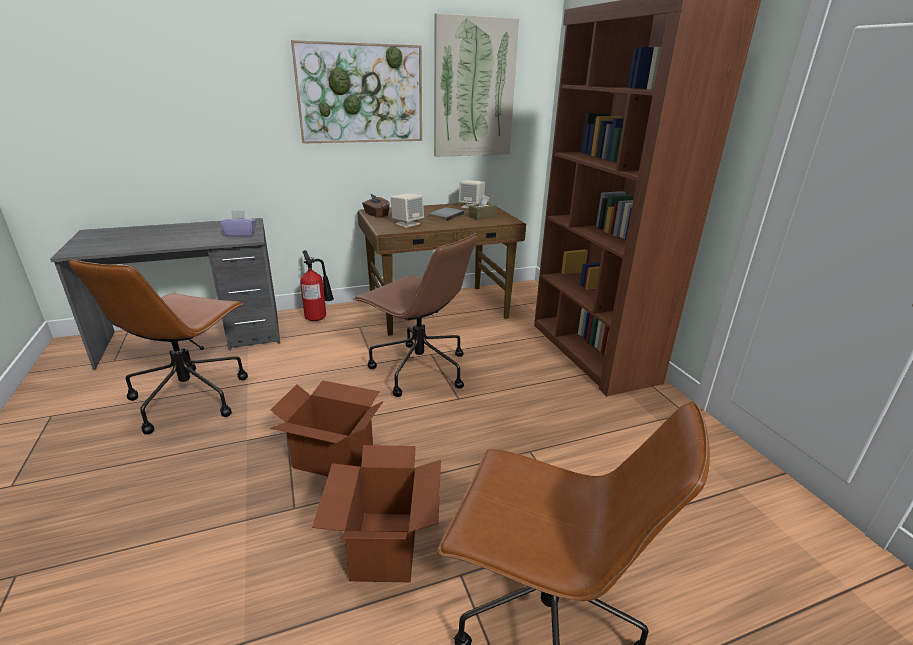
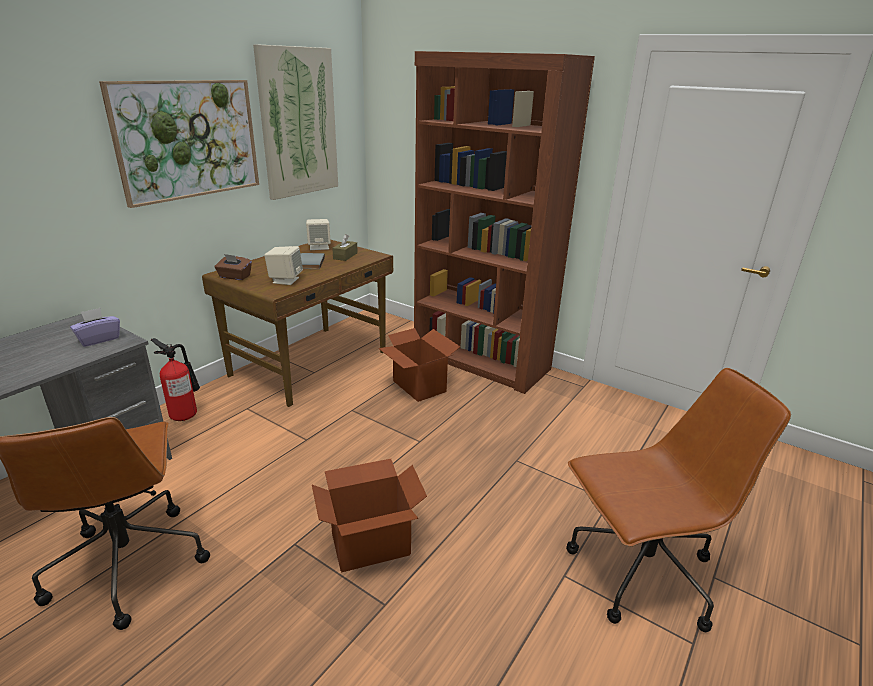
camera: 35 degrees left, 0 degrees up
cardboard box [312,445,441,582] -> cardboard box moved to [378,328,460,402]
brown office chair [353,233,477,397] -> none

